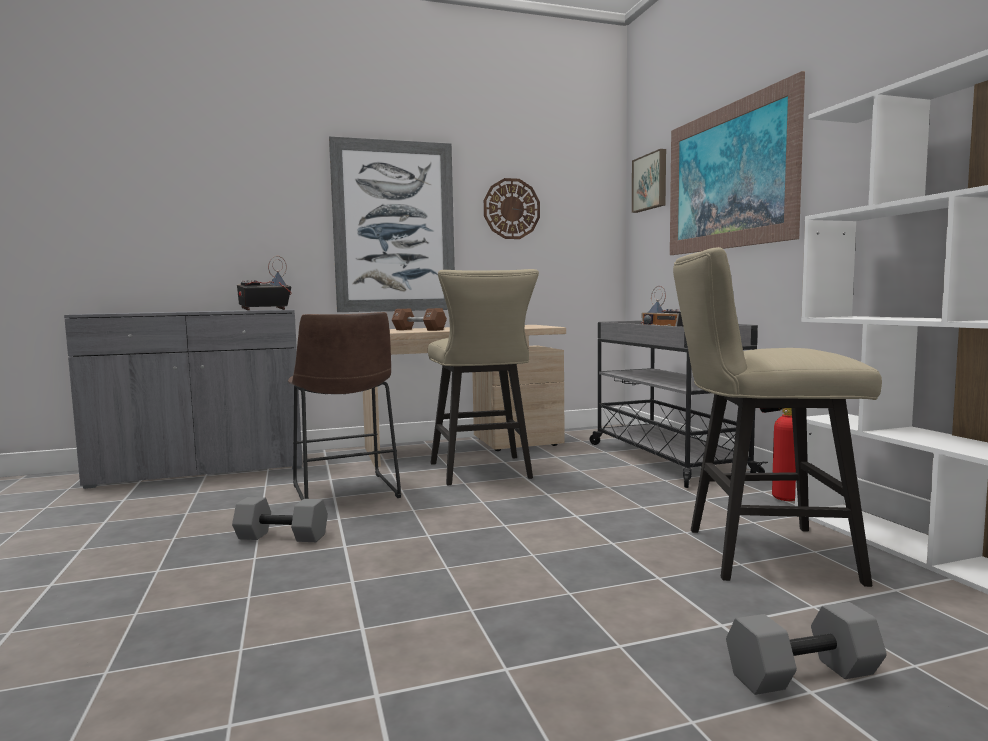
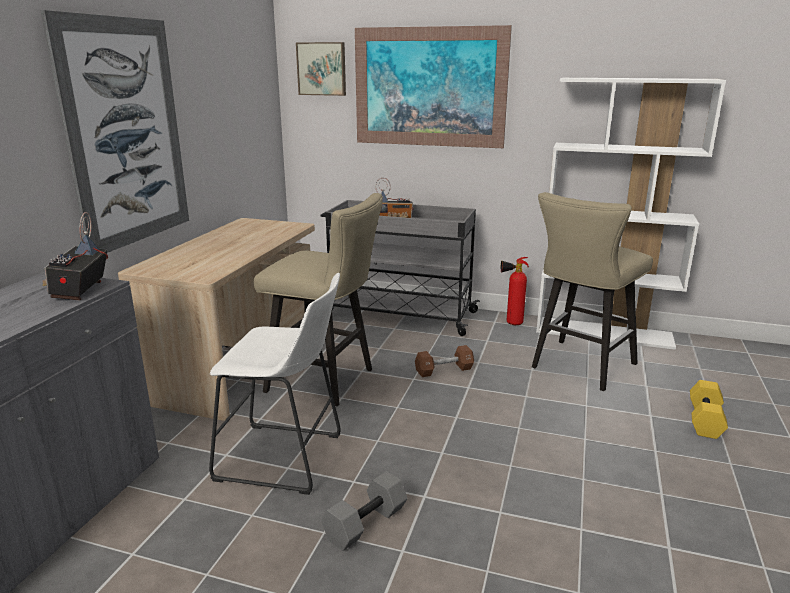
camera: 55 degrees left, 15 degrees up
brown stool [288,312,401,501] -> white stool [209,273,341,495]
brown dumbbell [392,308,447,331] -> brown dumbbell moved to [415,345,474,377]
wall clock [484,178,540,239] -> none
grey dumbbell [726,602,887,695] -> yellow dumbbell [690,380,728,439]

